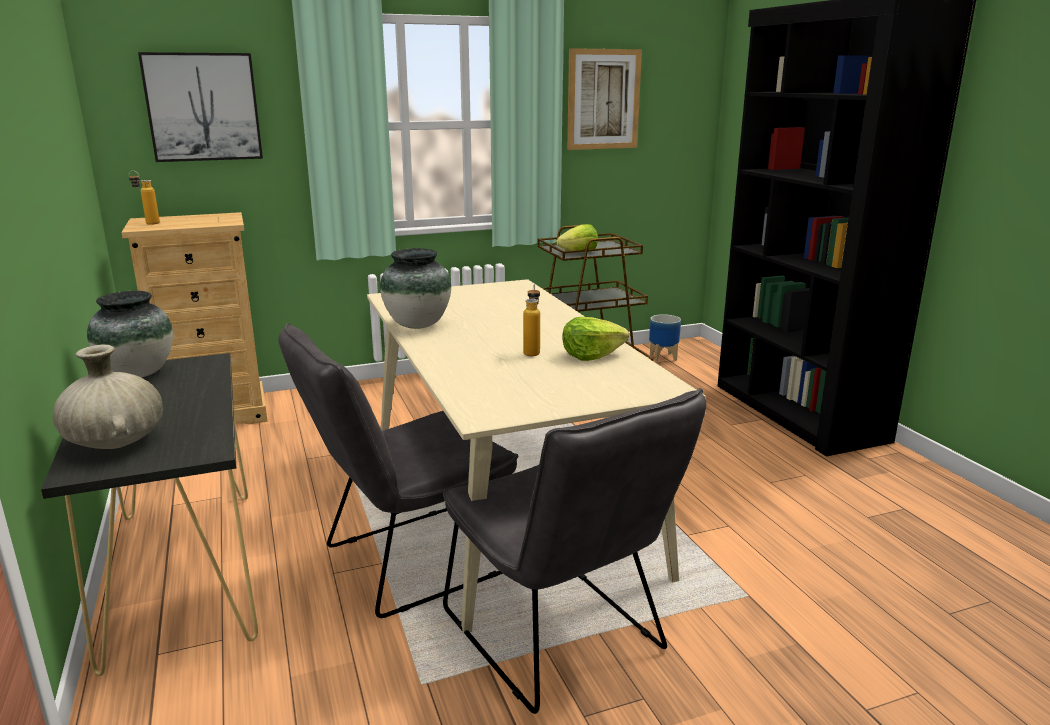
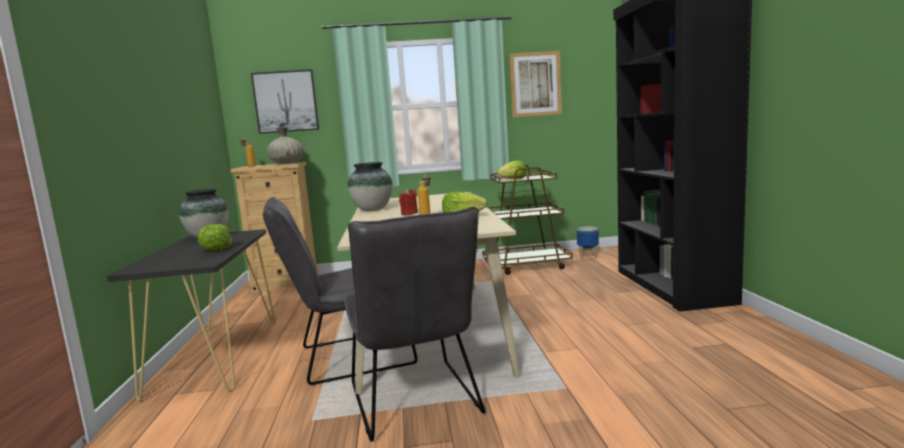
camera: 15 degrees right, 10 degrees down
beige vase [53,345,163,449] -> beige vase moved to [267,127,304,164]
none -> lettuce [198,224,232,250]
none -> red candle [399,189,418,215]

